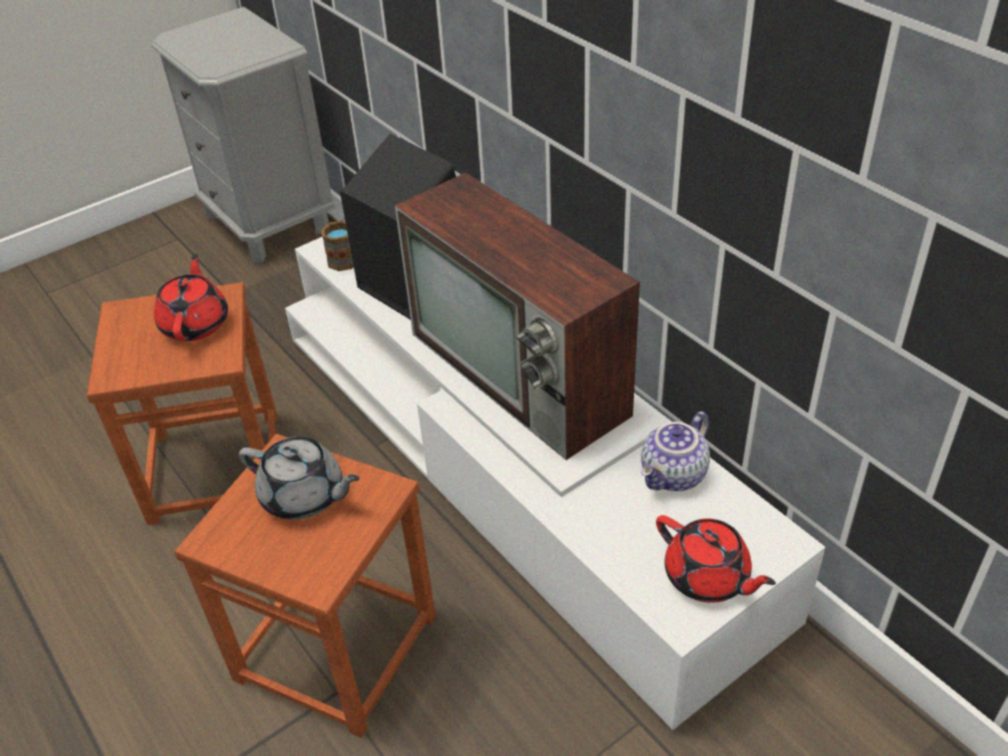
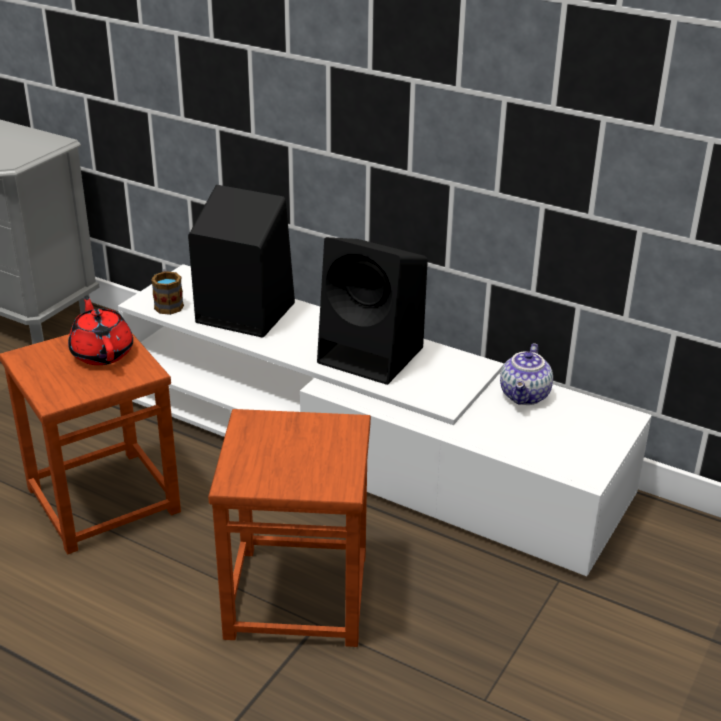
camera: 25 degrees left, 10 degrees down
grey teapot [239,437,360,520] -> none
television [395,172,640,460] -> black speaker [317,237,428,385]
red teapot [656,515,776,603] -> none

